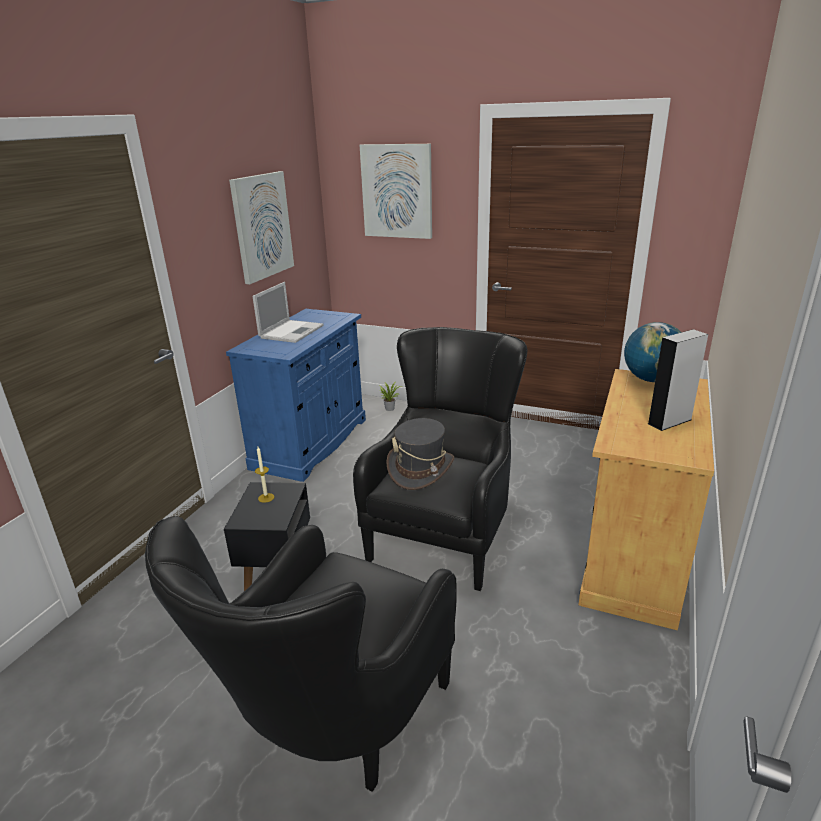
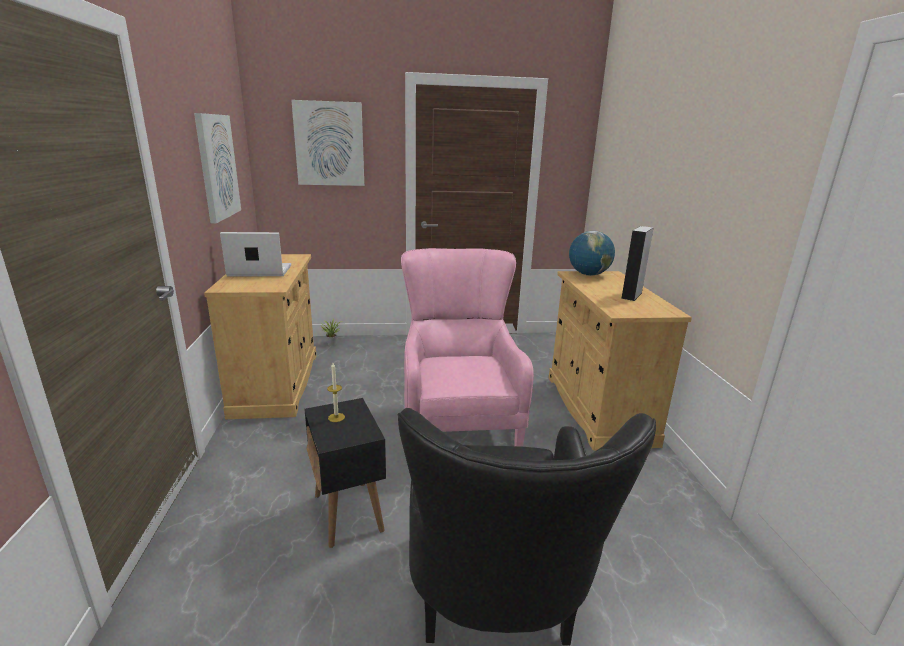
camera: 30 degrees left, 5 degrees down
blue cabinet [226,309,366,482] -> beige cabinet [204,254,316,419]
laptop [252,282,324,343] -> laptop turned 90 degrees counterclockwise [220,232,291,276]
black armchair [353,327,527,591] -> pink armchair [401,248,534,447]
grey hat [386,418,454,490] -> none

